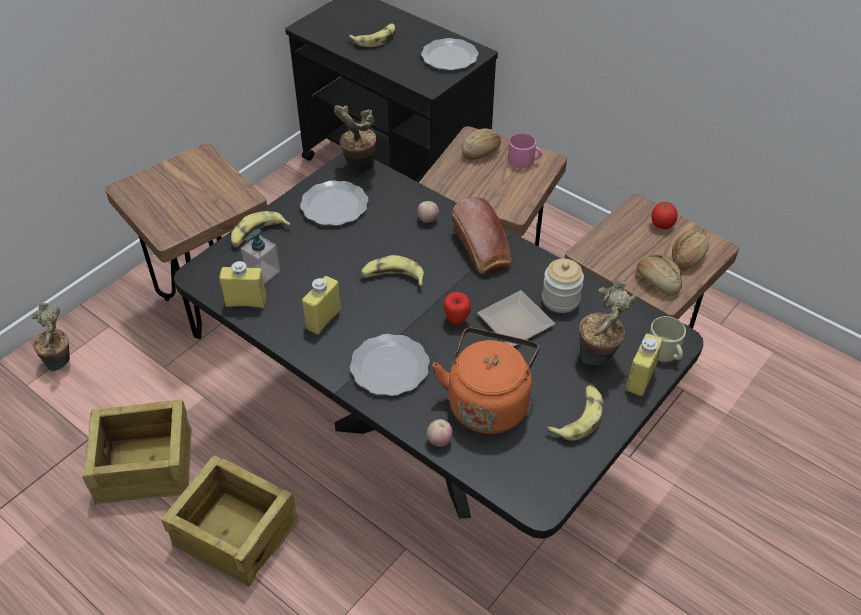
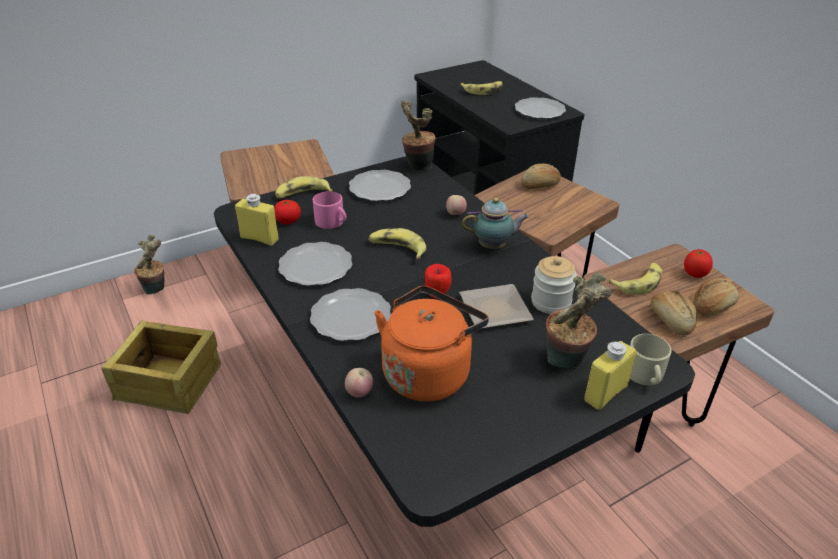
camera: 20 degrees right, 10 degrees down
crate [161,455,299,587] -> none
soap dispenser [241,229,280,284] -> tomato [274,200,301,224]
yellow bottle [302,276,341,334] -> plate [278,242,353,286]
bread [452,197,512,275] -> teapot [462,198,529,249]
pink mug [508,133,542,169] -> pink mug moved to [313,191,346,229]
banana [547,385,603,441] -> banana moved to [609,263,662,295]

